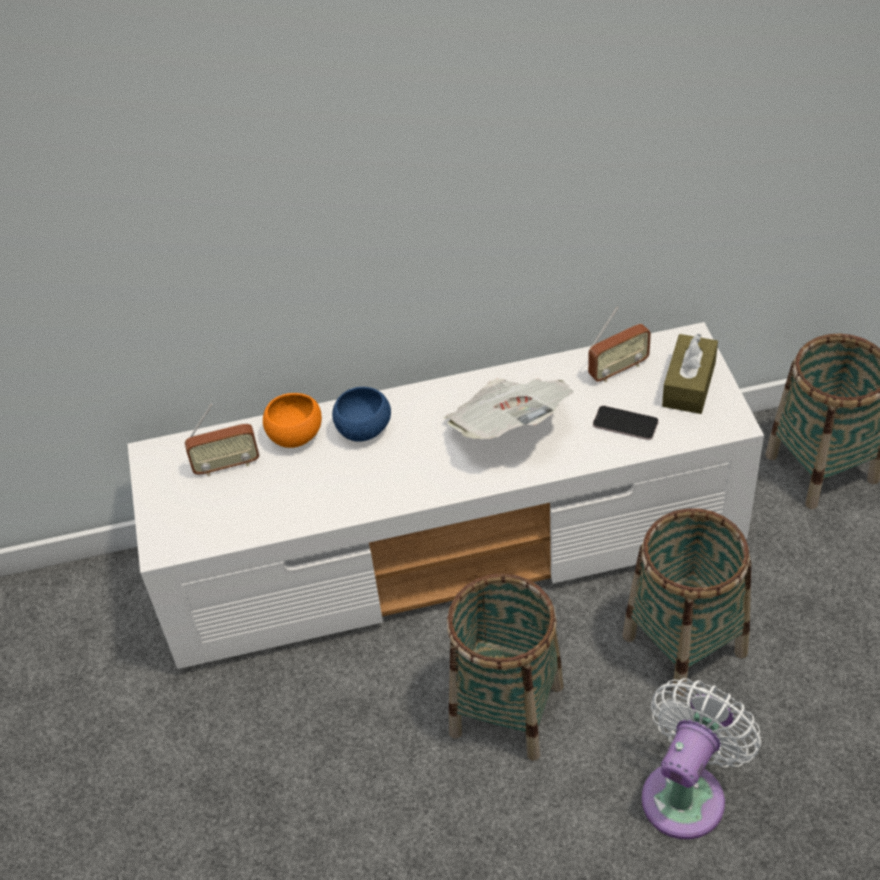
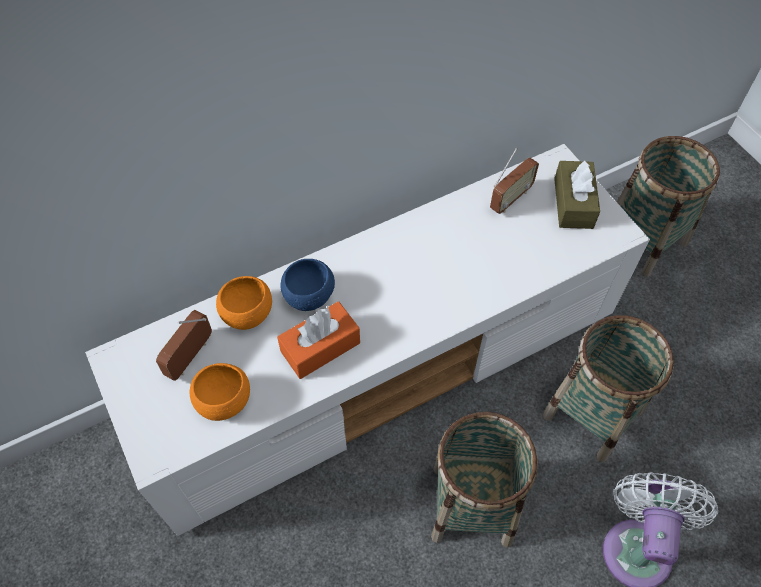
camera: 20 degrees left, 10 degrees up
radio [185,403,259,476] -> radio turned 150 degrees clockwise [156,310,212,381]
newspaper [444,378,574,439] -> none
phone [593,405,659,440] -> none
none -> orange bowl [190,363,250,421]
none -> orange tissue box [277,301,360,379]

